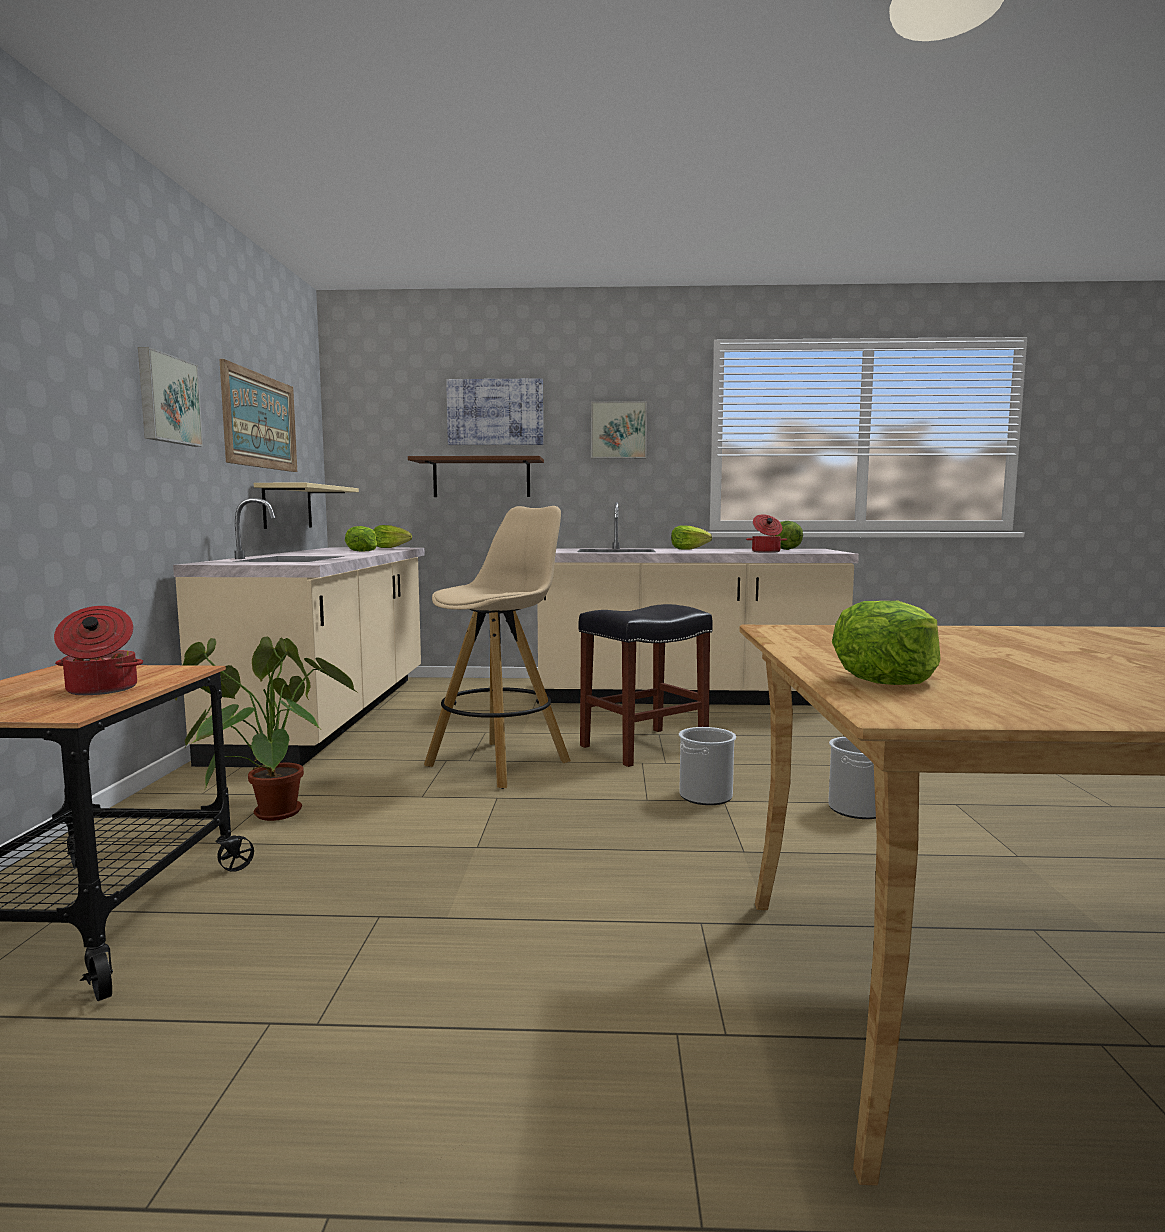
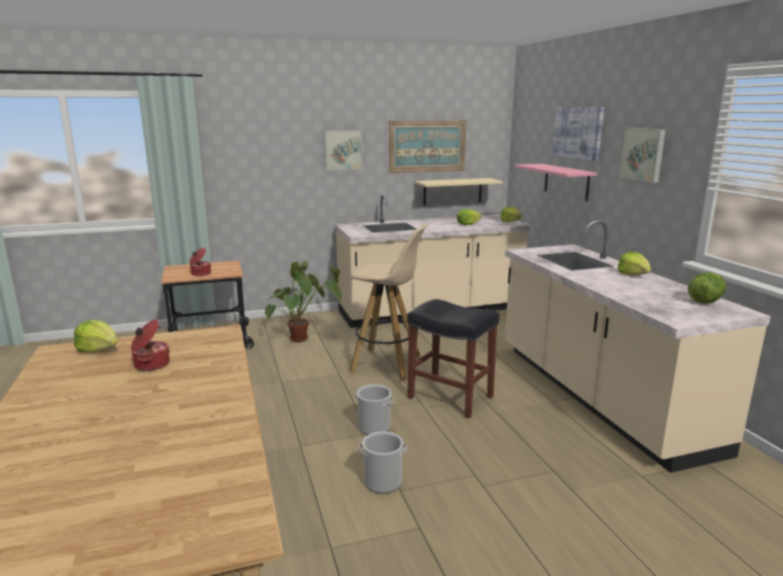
camera: 70 degrees right, 10 degrees up
brown shelf [408,456,544,497] -> pink shelf [515,164,598,201]
cooking pot [746,514,787,553] -> cooking pot moved to [131,320,170,371]

